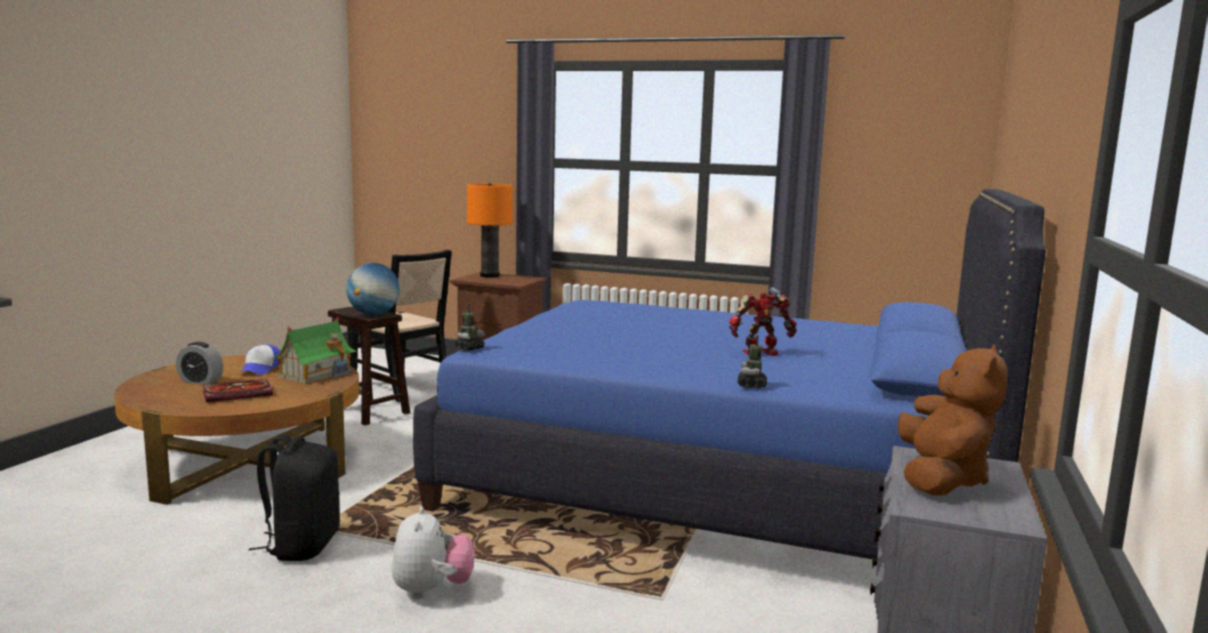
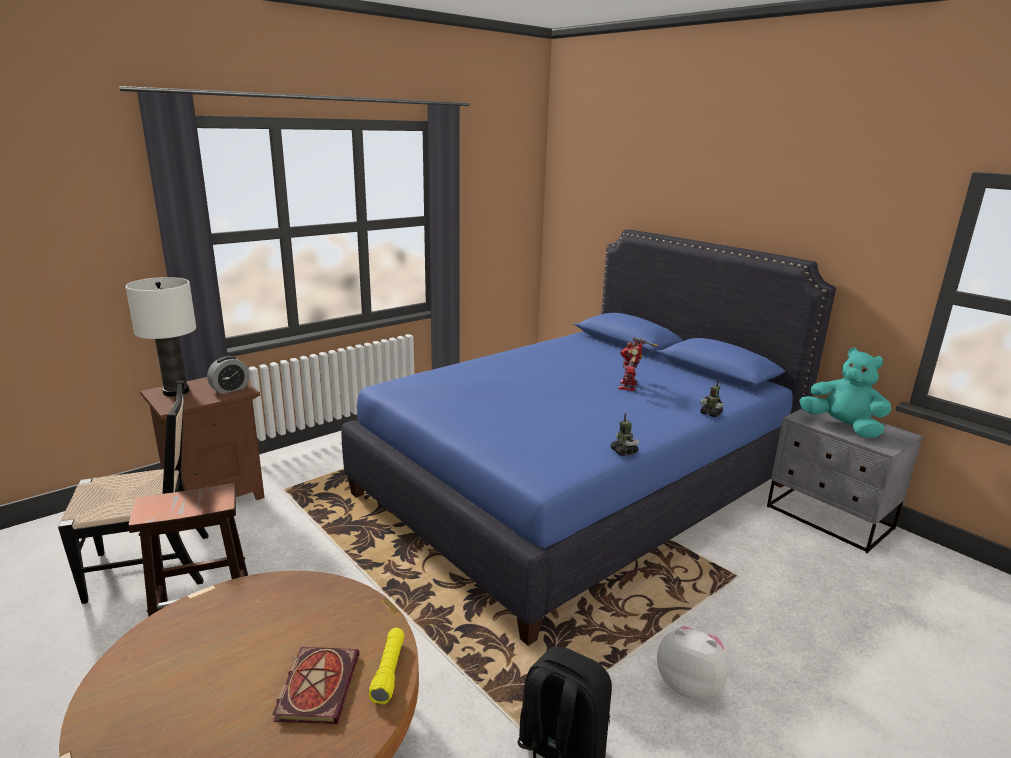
camera: 60 degrees left, 10 degrees up
alarm clock [176,342,223,385] -> alarm clock moved to [207,356,250,394]
cap [241,344,281,375] -> none
toy house [271,317,357,384] -> none
globe [346,263,400,315] -> none
toy robot [454,303,485,351] -> toy robot moved to [610,413,639,456]
orange table lamp [467,183,513,278] -> white table lamp [125,277,196,396]
brown plush toy [898,344,1007,496] -> turquoise plush toy [799,348,891,438]
none -> yellow flashlight [369,628,405,704]

